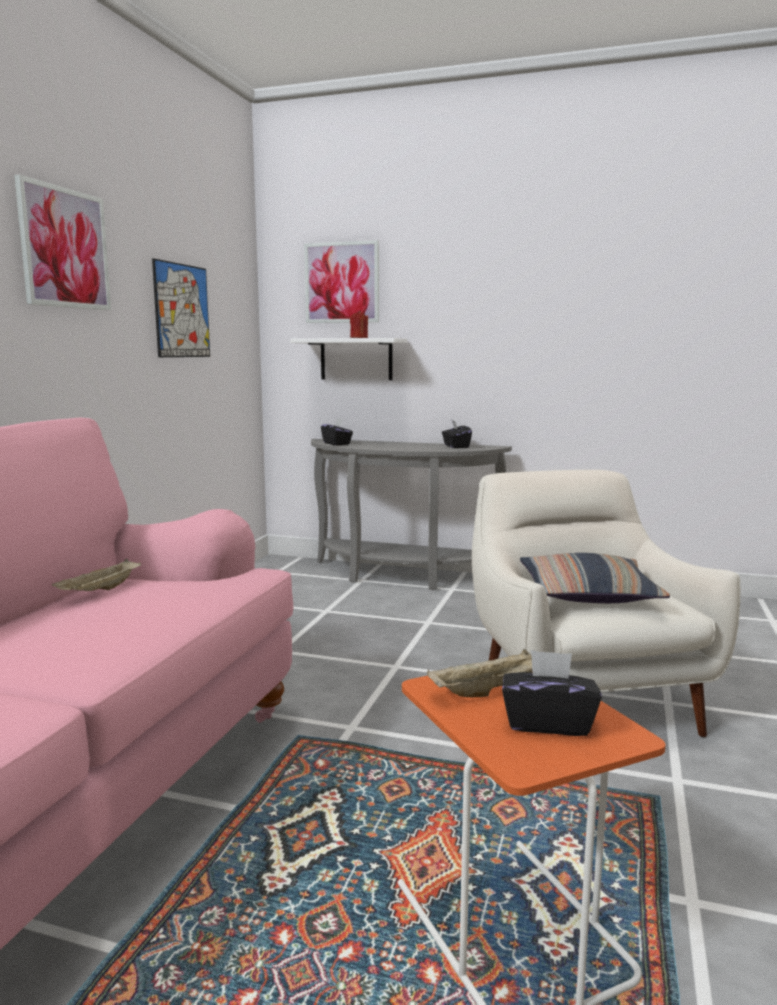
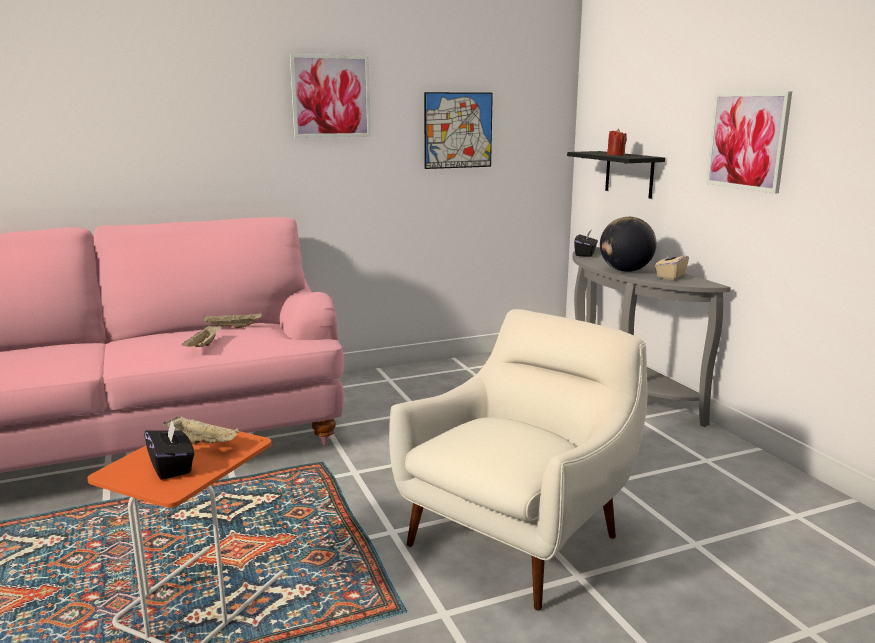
camera: 50 degrees right, 5 degrees up
white shelf [290,338,407,380] -> black shelf [567,151,665,199]
picture [304,240,379,323] -> picture moved to [706,91,792,193]
black tissue box [442,419,472,448] -> beige tissue box [655,248,689,280]
pillow [520,553,670,603] -> none
none -> beige tray [181,325,222,347]
none -> globe [600,217,656,272]

